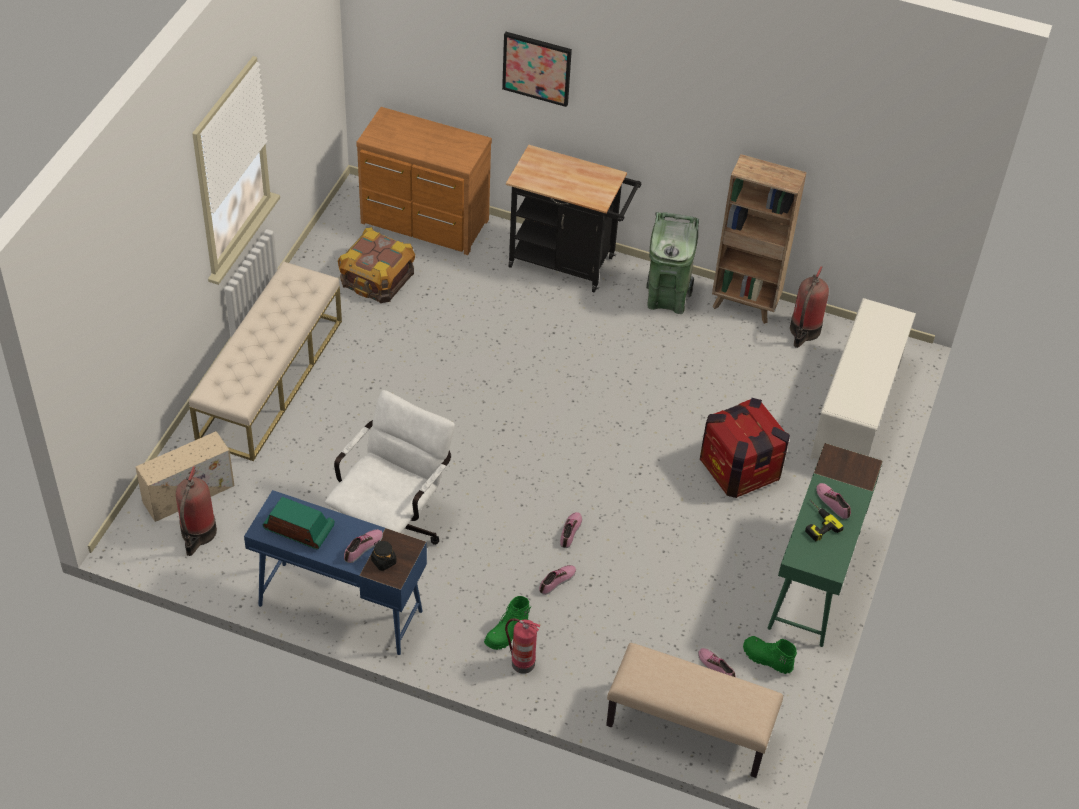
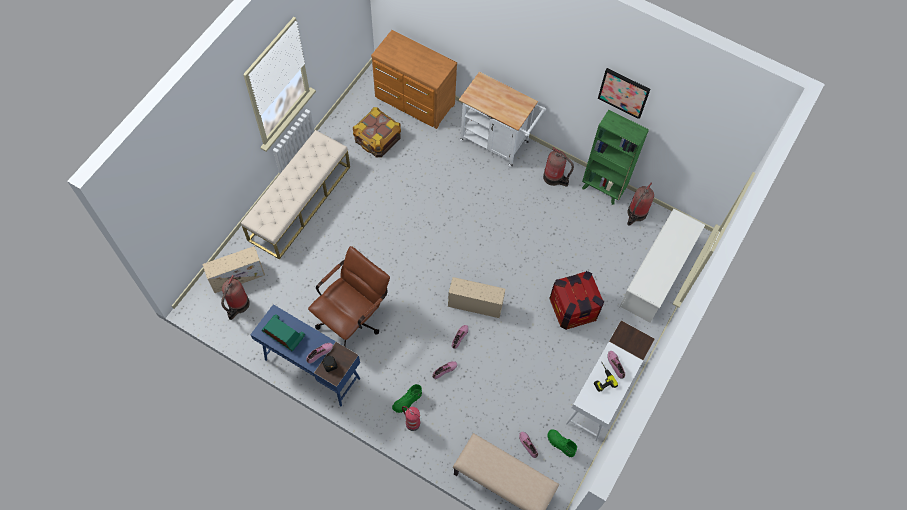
camera: 10 degrees right, 15 degrees up
white office chair [325,390,455,545] -> brown office chair [308,246,390,348]
picture [502,32,572,107] -> picture moved to [598,68,650,119]
black cart [506,145,641,293] -> white cart [459,72,546,167]
green trash can [646,212,699,314] -> fire extinguisher [543,147,574,186]
brown bookcase [712,154,807,324] -> green bookcase [582,110,649,205]
green desk [768,443,883,647] -> white desk [566,320,655,441]
none -> beige storage box [448,277,505,318]

